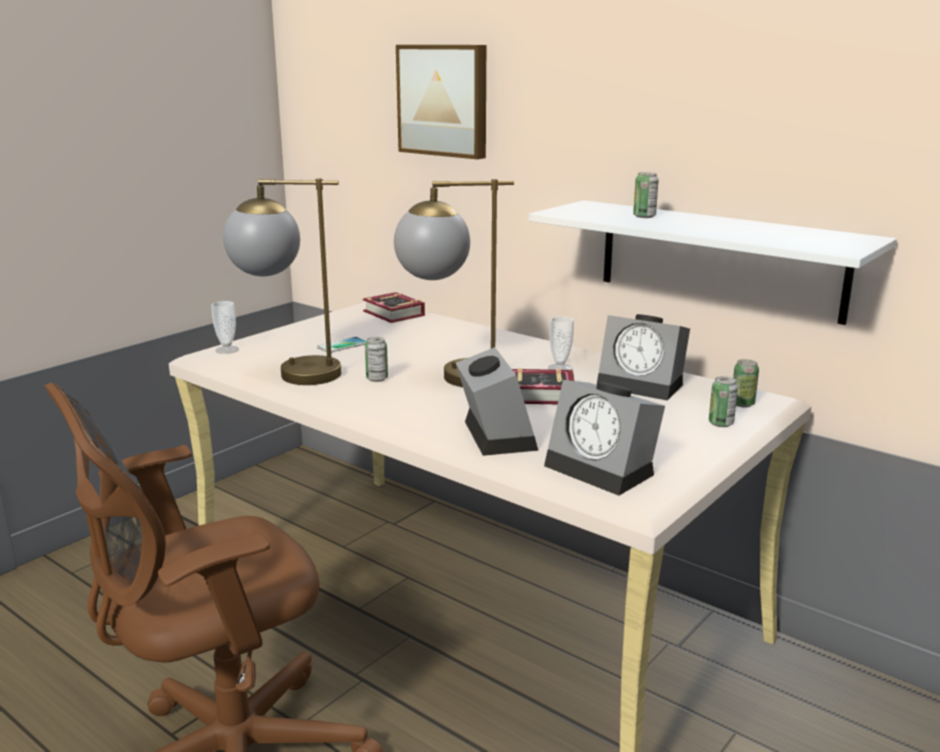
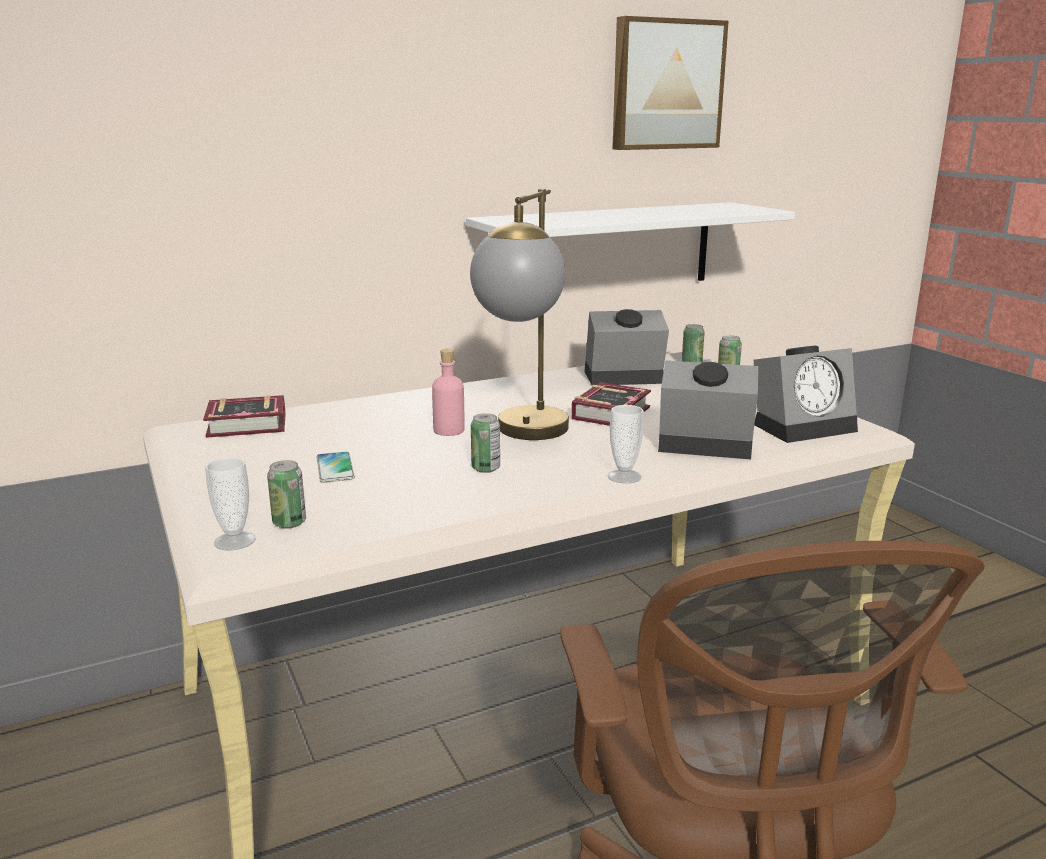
camera: 65 degrees left, 0 degrees up
table lamp [223,179,341,385] -> none
picture [396,45,486,159] -> picture moved to [612,16,729,150]
cup [548,316,574,370] -> cup moved to [608,405,644,484]
alarm clock [597,314,690,401] -> alarm clock turned 150 degrees counterclockwise [585,309,669,386]
can [633,172,659,218] -> can moved to [267,460,306,529]
none -> pink bottle [432,349,465,436]

